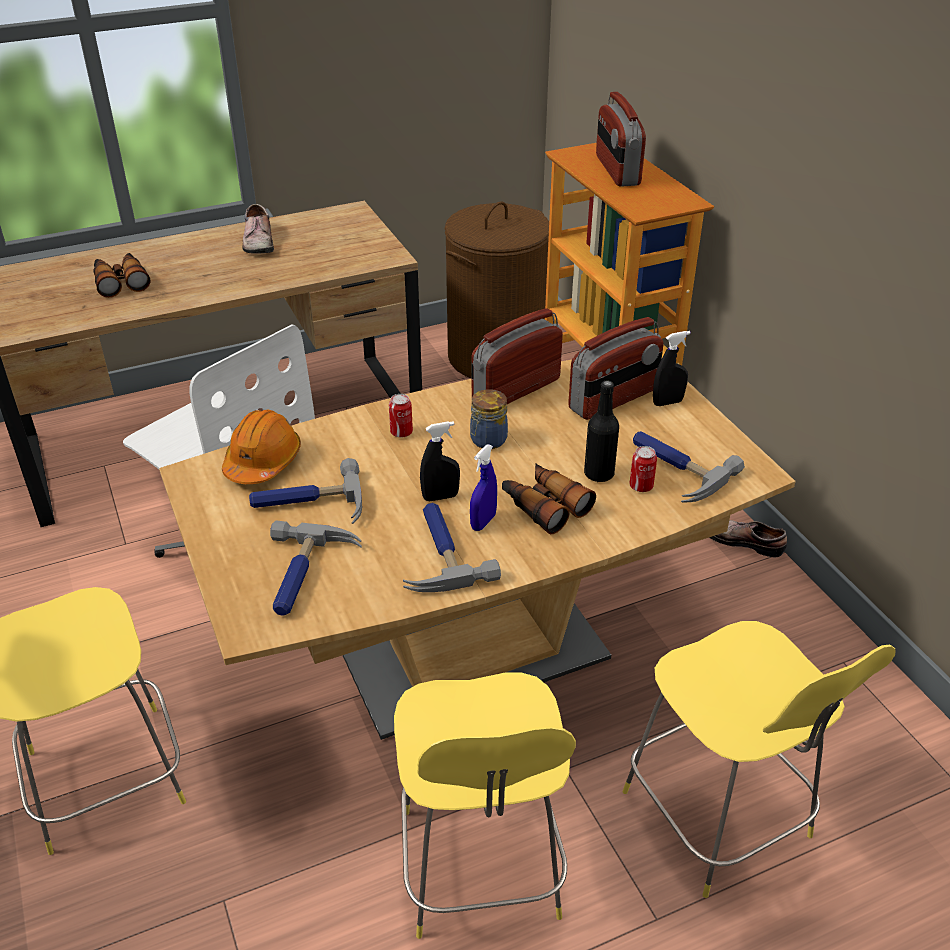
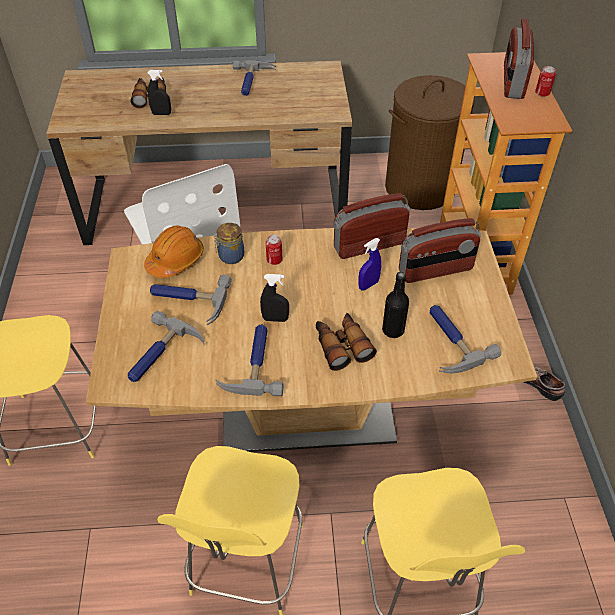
camera: 20 degrees right, 10 degrees up
shoe [242,204,274,254] -> hammer [233,60,276,96]
jar [470,389,508,449] -> jar moved to [214,223,244,264]
blue spray bottle [470,444,497,531] -> blue spray bottle moved to [358,238,381,291]
can [629,446,657,492] -> can moved to [535,66,556,97]
black spray bottle [653,331,691,406] -> black spray bottle moved to [148,70,171,115]

